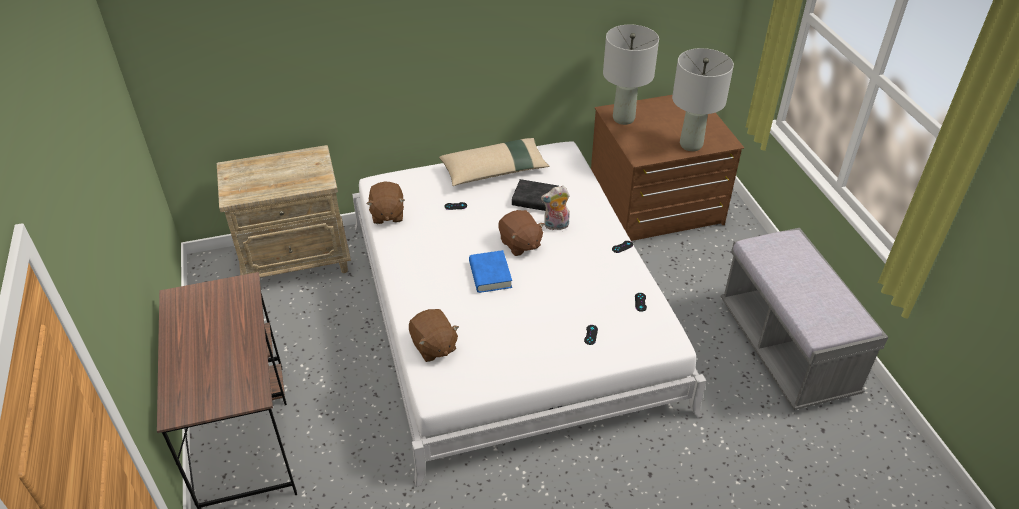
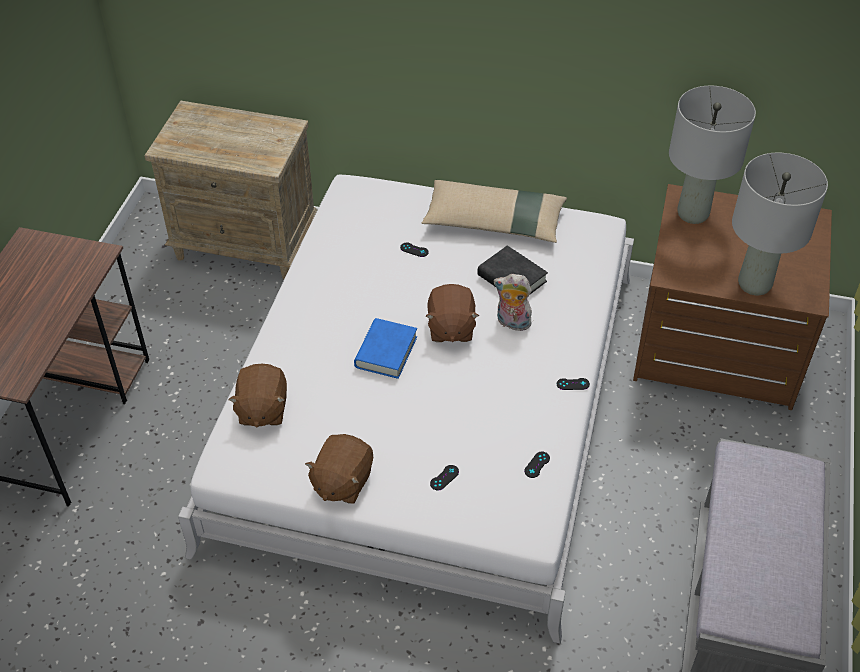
camera: 30 degrees right, 5 degrees up
brown plush toy [366,182,405,224] -> brown plush toy moved to [305,434,373,504]

